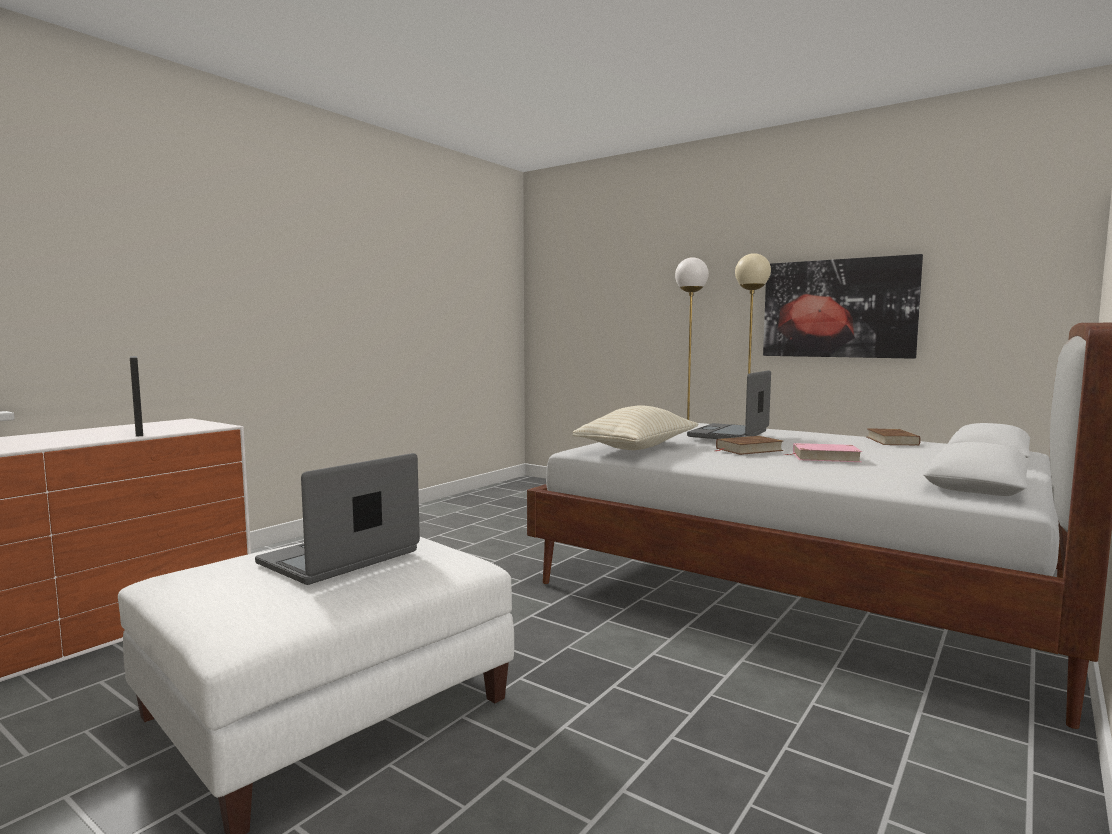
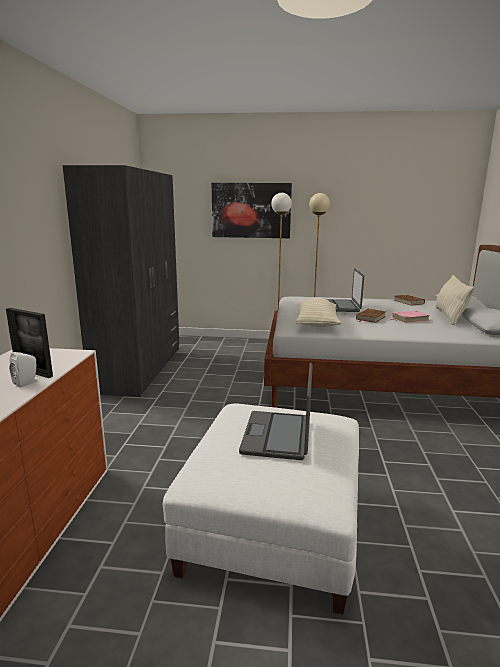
camera: 30 degrees left, 10 degrees up
picture [763,254,923,359] -> picture moved to [212,183,292,238]
none -> white speaker [9,352,38,388]
none -> grey wardrobe [63,165,179,397]
none -> beige pillow [436,275,475,325]

